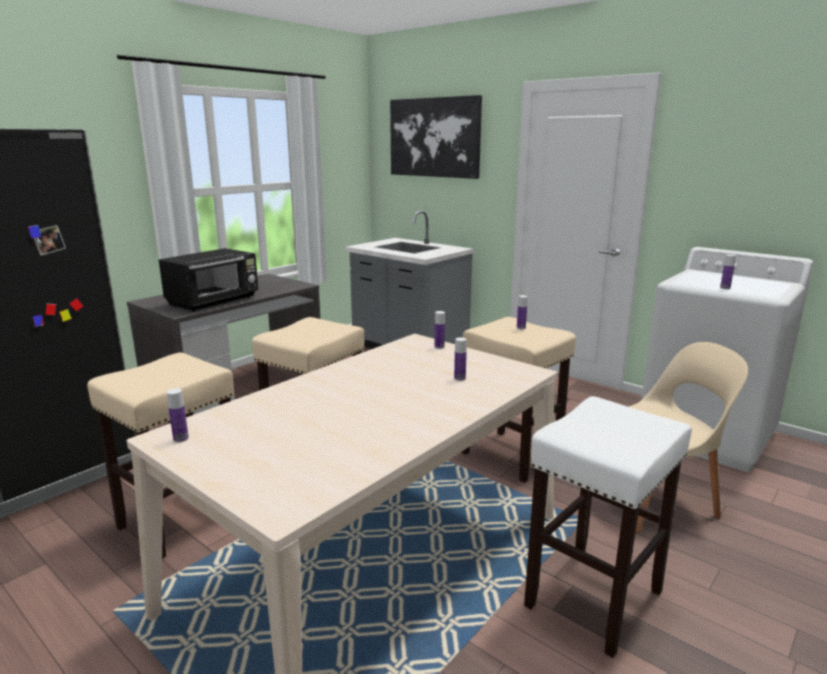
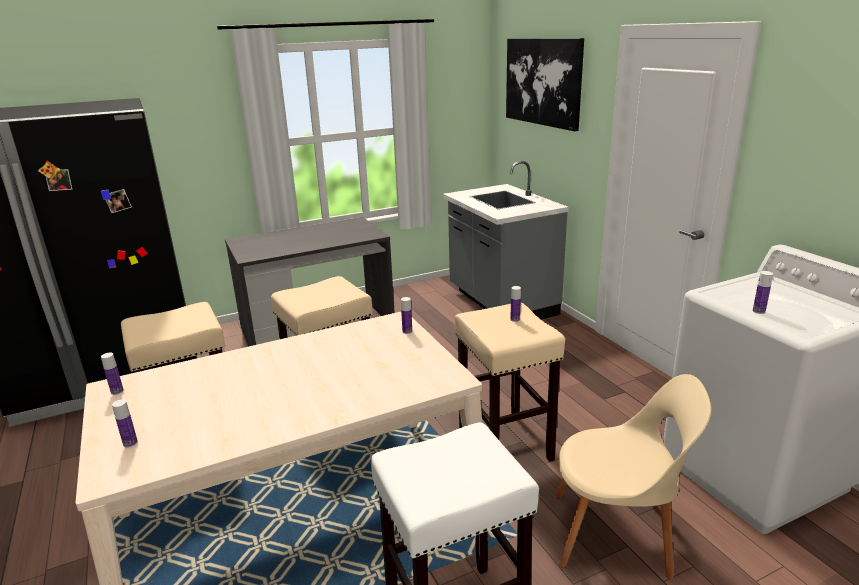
camera: 25 degrees right, 5 degrees up
black microwave [159,248,258,312] -> none
bottle [454,337,467,381] -> bottle moved to [112,399,138,448]

